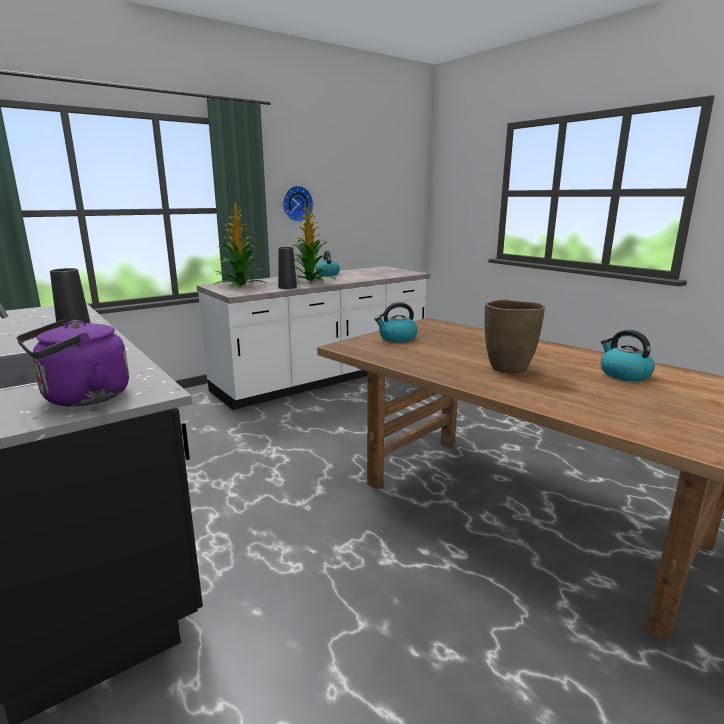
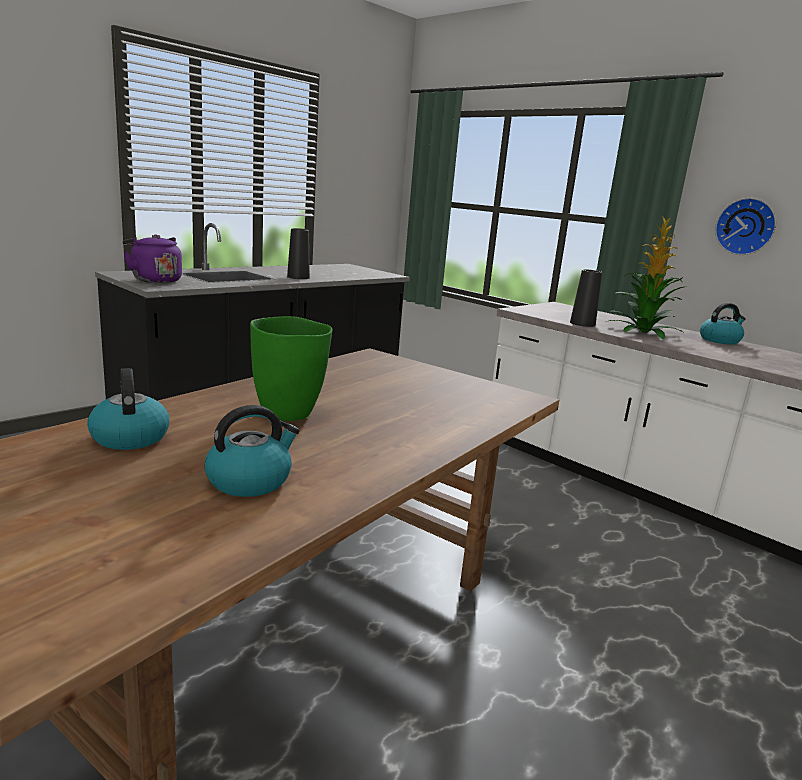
camera: 80 degrees right, 0 degrees up
potted plant [213,203,267,288] -> none
kettle [375,302,418,342] -> kettle moved to [87,368,170,450]
brown vase [485,300,545,373] -> green vase [250,316,332,421]

